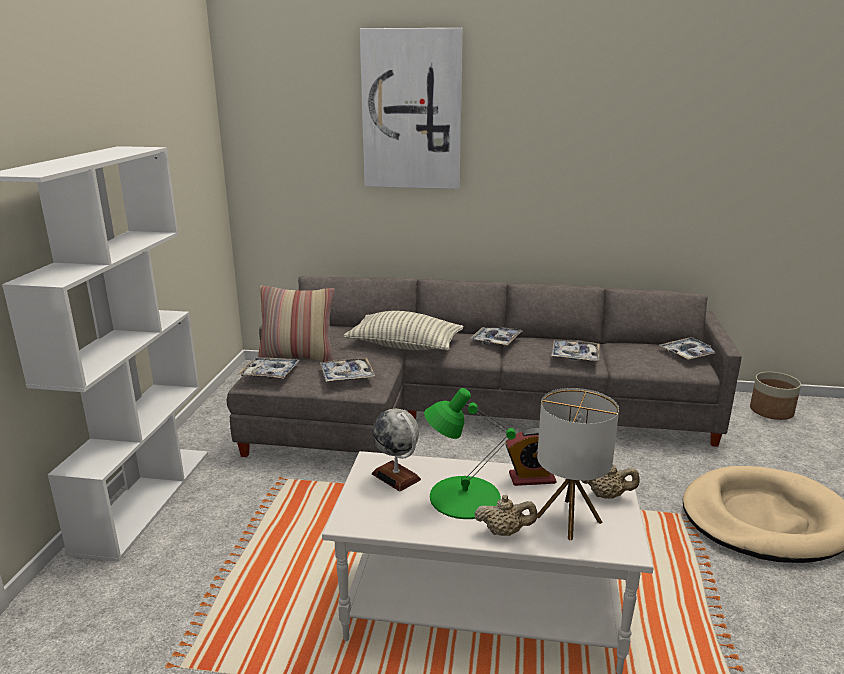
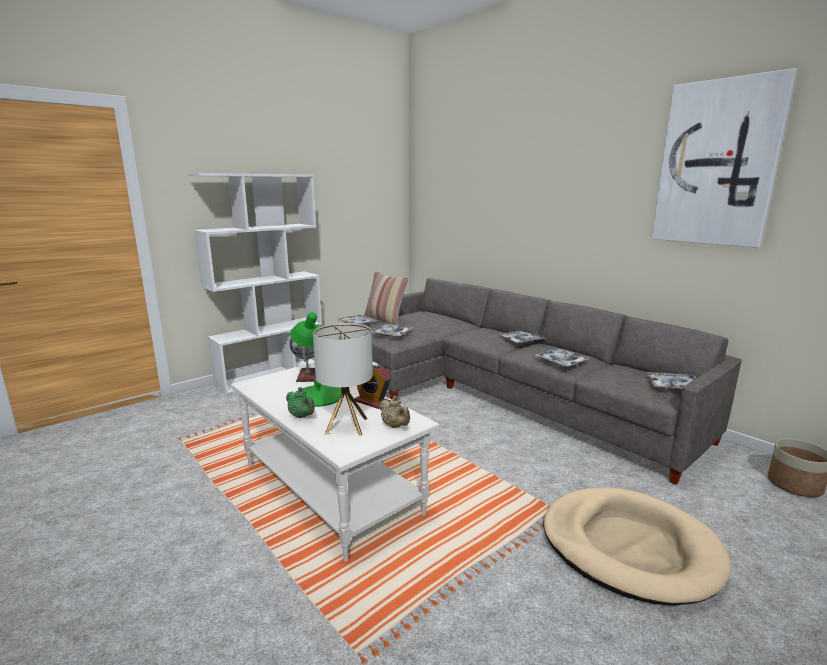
camera: 40 degrees right, 5 degrees down
pillow [343,311,463,351] -> none
picture [360,28,463,189] -> picture moved to [652,68,797,248]
beige teapot [474,495,537,536] -> green teapot [286,387,315,418]

